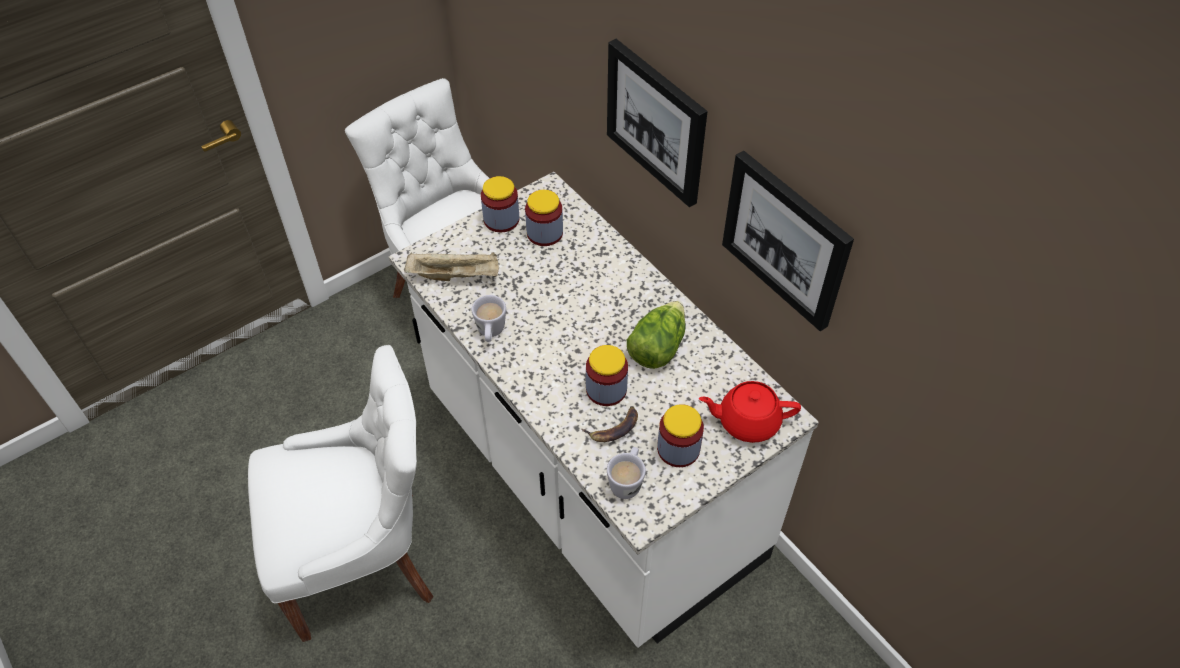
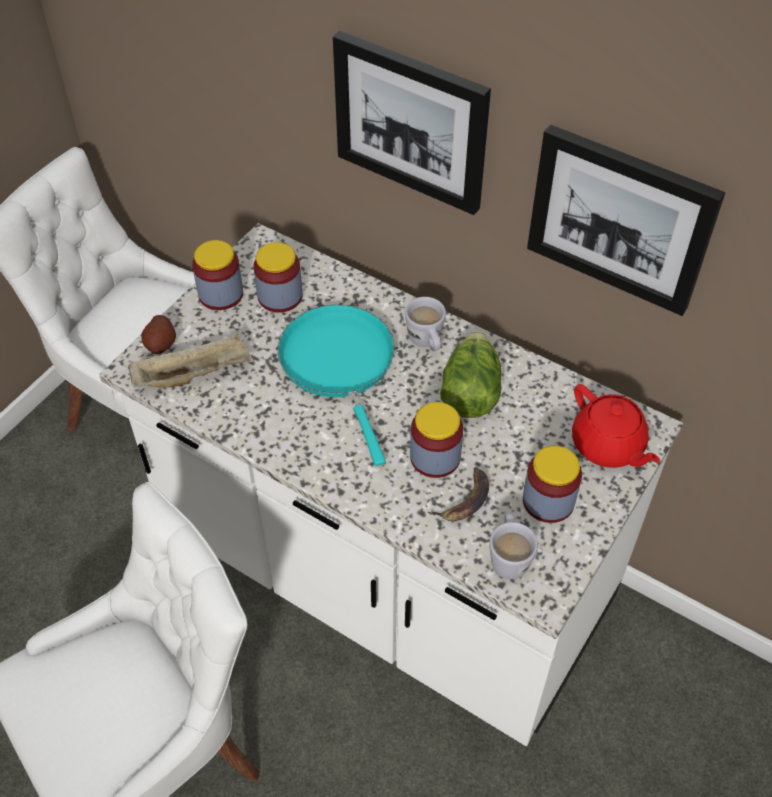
camera: 20 degrees left, 0 degrees up
white mug [472,295,506,342] -> white mug moved to [405,297,446,350]
red teapot [699,381,801,443] -> red teapot turned 105 degrees counterclockwise [572,384,660,468]
none -> potato [141,315,176,354]
none -> turquoise frying pan [278,305,395,466]

